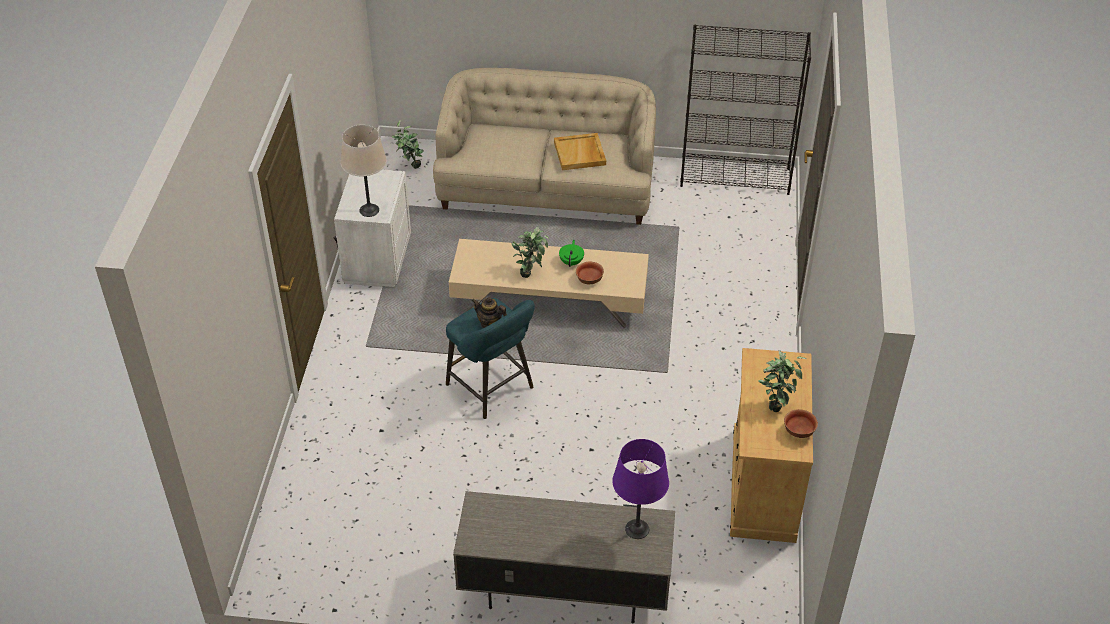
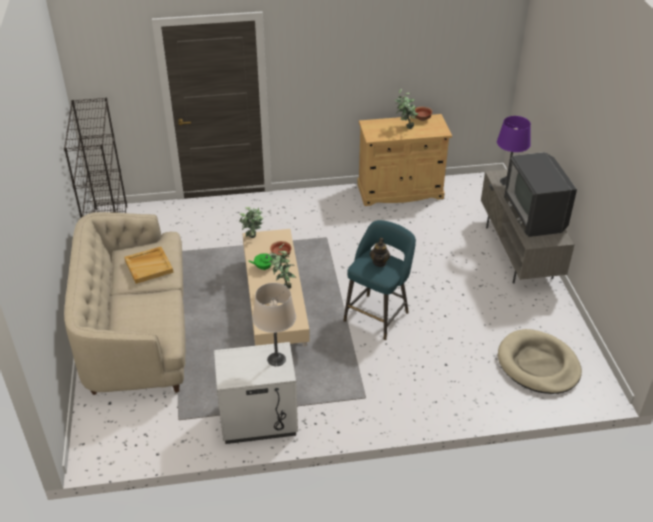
camera: 105 degrees left, 5 degrees down
potted plant [392,120,424,169] -> potted plant moved to [239,207,263,238]
none -> beige dog bed [498,329,582,394]
none -> television [504,152,577,237]

